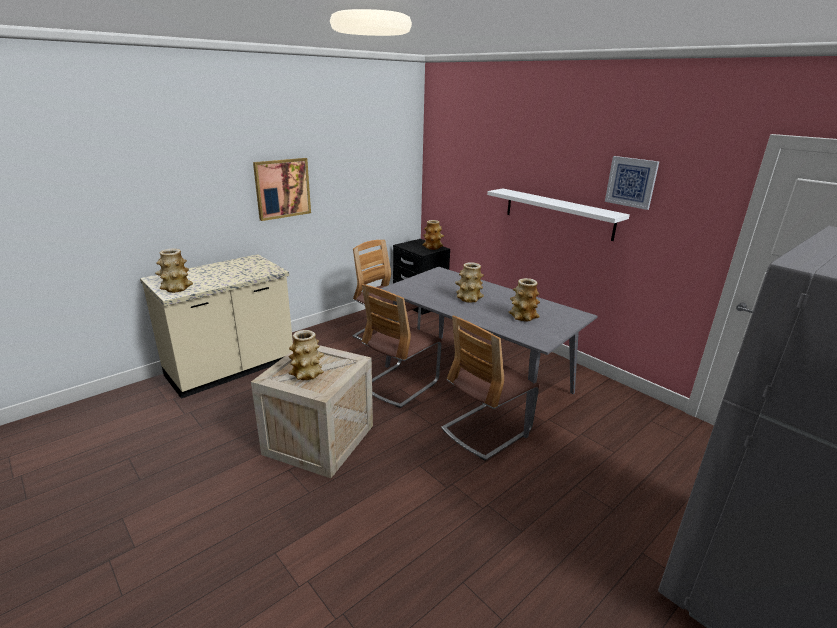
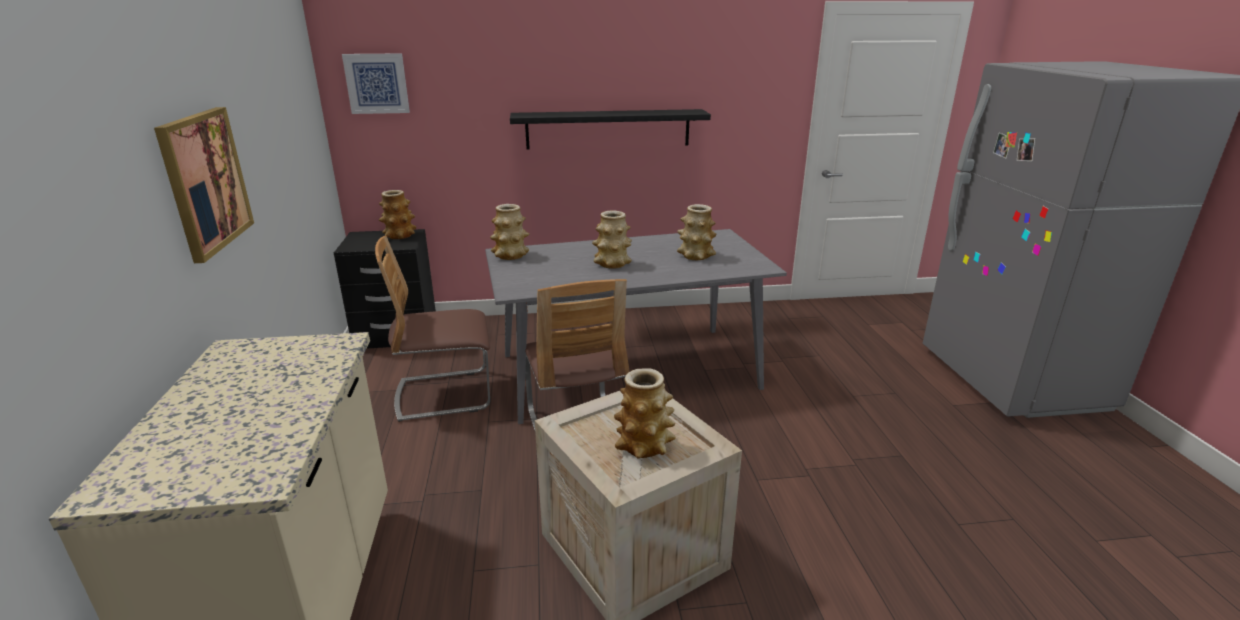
camera: 55 degrees left, 0 degrees up
vase [155,249,193,293] -> vase moved to [490,204,529,260]
chair [441,315,540,460] -> none
white shelf [487,188,630,241] -> black shelf [510,109,711,149]
picture [605,156,659,210] -> picture moved to [342,53,410,114]

